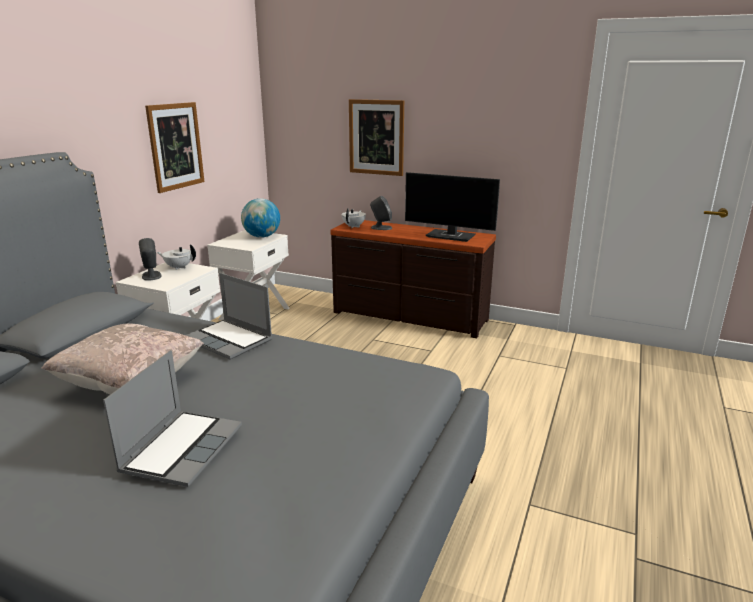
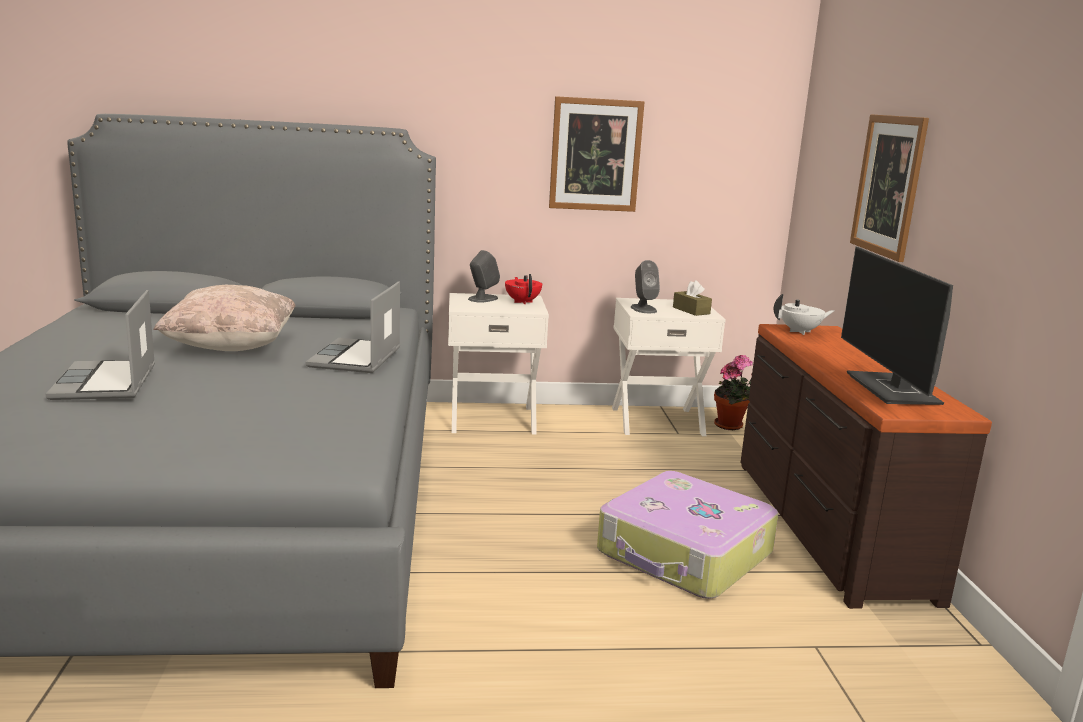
camera: 60 degrees right, 5 degrees down
laptop [103,350,242,487] -> laptop turned 90 degrees clockwise [46,290,155,400]
white teapot [157,244,196,270] -> red teapot [505,274,542,304]
globe [241,198,280,238] -> brown tissue box [673,280,712,316]
grey speaker [370,196,392,230] -> grey speaker moved to [631,260,660,313]
none -> suitcase [597,471,778,599]
none -> potted plant [714,355,753,430]

